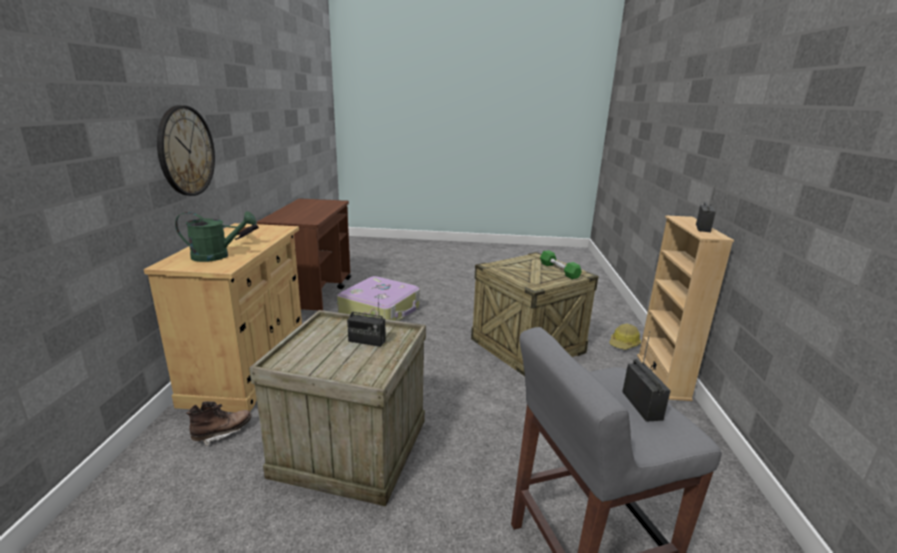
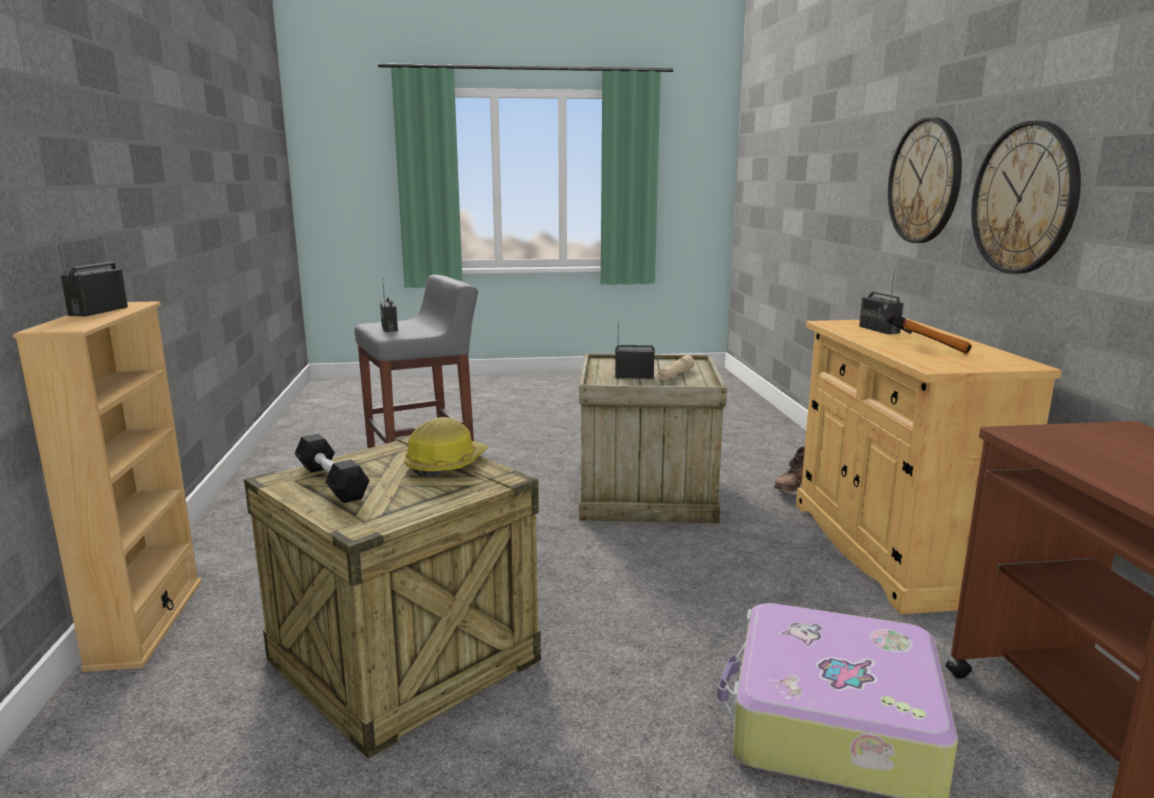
camera: 170 degrees right, 5 degrees down
green watering can [175,211,256,262] -> radio [859,268,904,334]
green dumbbell [540,250,582,279] -> black dumbbell [295,434,370,503]
hard hat [609,324,641,350] -> hard hat moved to [405,417,488,477]
none -> beige flashlight [658,355,695,380]
none -> wall clock [888,117,962,243]

